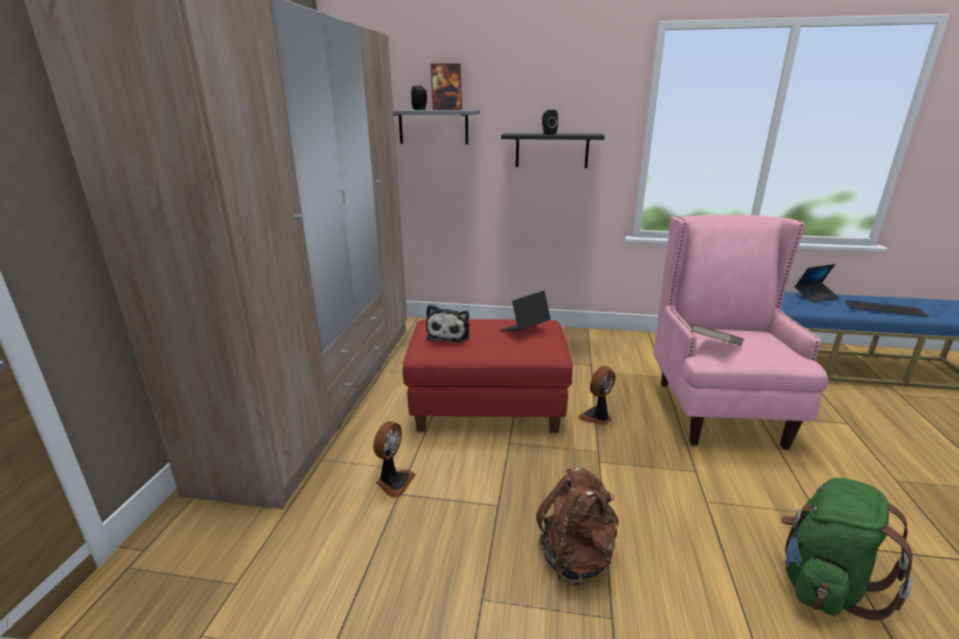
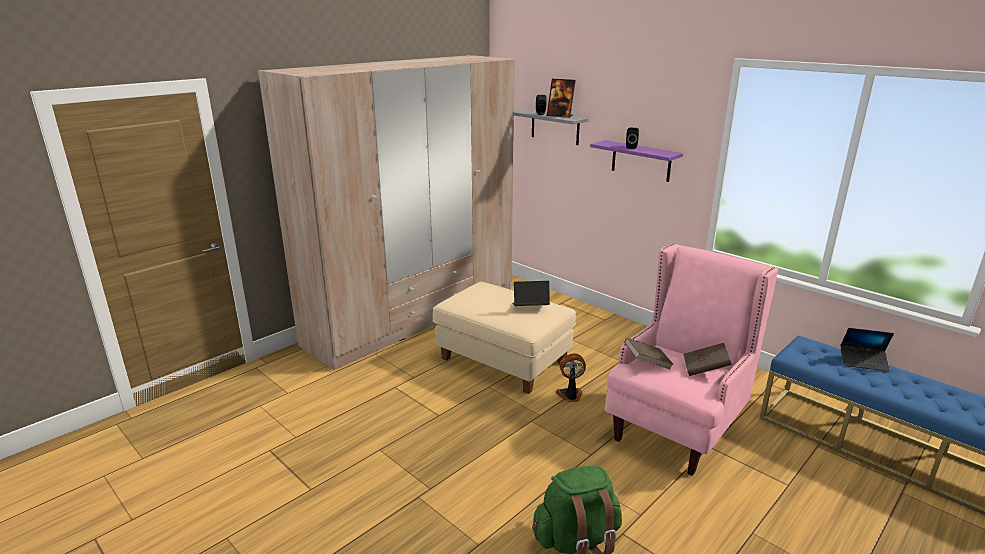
camera: 35 degrees right, 0 degrees up
fan [373,421,416,498] -> none
red ottoman [402,319,573,433] -> beige ottoman [433,282,576,394]
plush toy [426,305,470,343] -> none
black shelf [501,133,605,168] -> purple shelf [590,140,683,182]
brown backpack [536,468,619,585] -> none
keyboard [845,300,928,317] -> none
none -> brown book [683,343,732,376]

